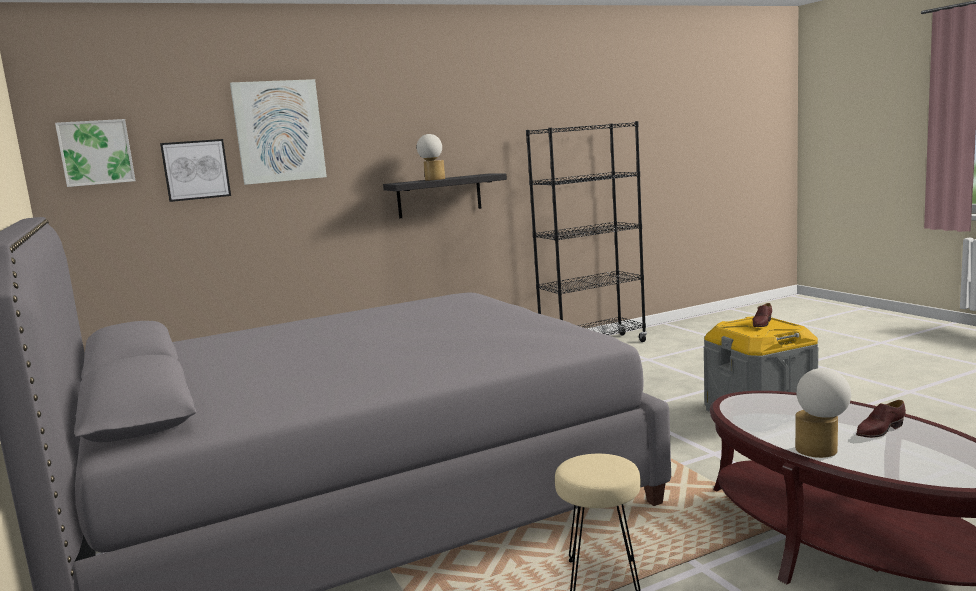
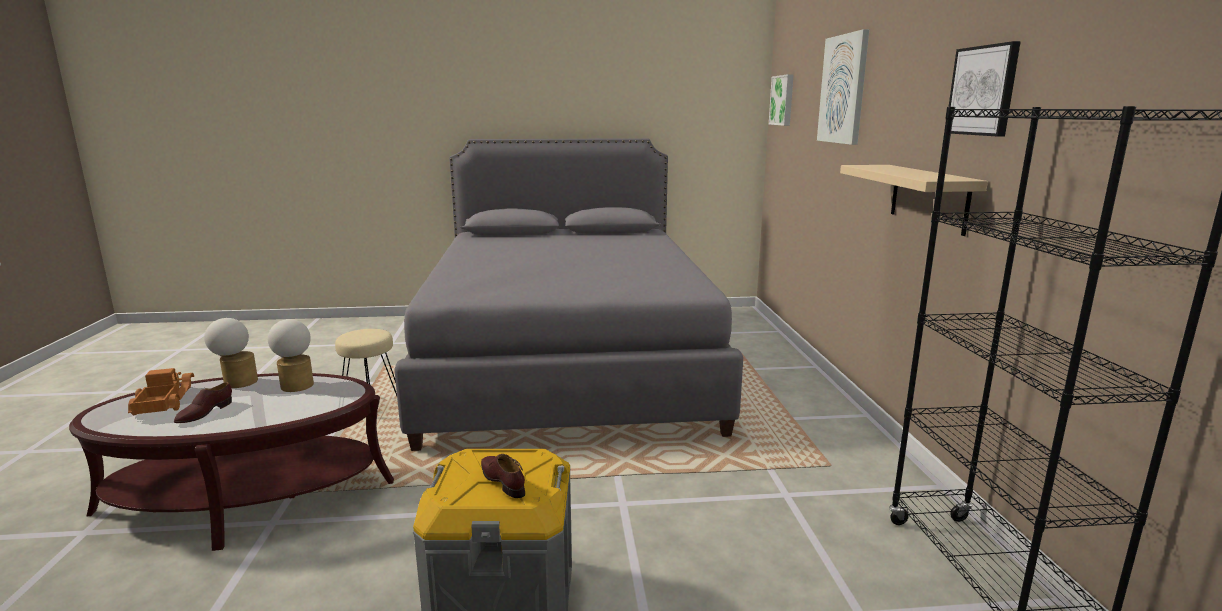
camera: 110 degrees right, 5 degrees up
picture [160,139,231,202] -> picture moved to [949,41,1021,137]
black shelf [383,173,507,218] -> beige shelf [840,165,988,236]
table lamp [417,134,445,181] -> table lamp moved to [268,319,314,392]
brown shoe [856,400,906,438] -> brown shoe turned 150 degrees counterclockwise [174,382,232,423]
none -> toy truck [128,368,194,415]

